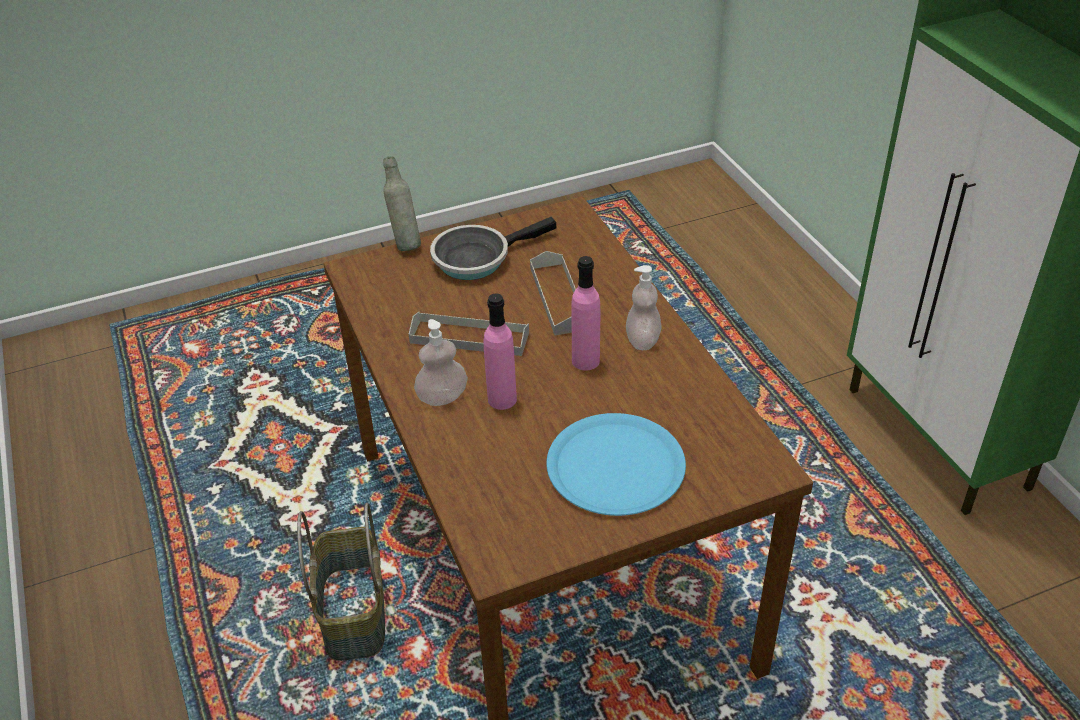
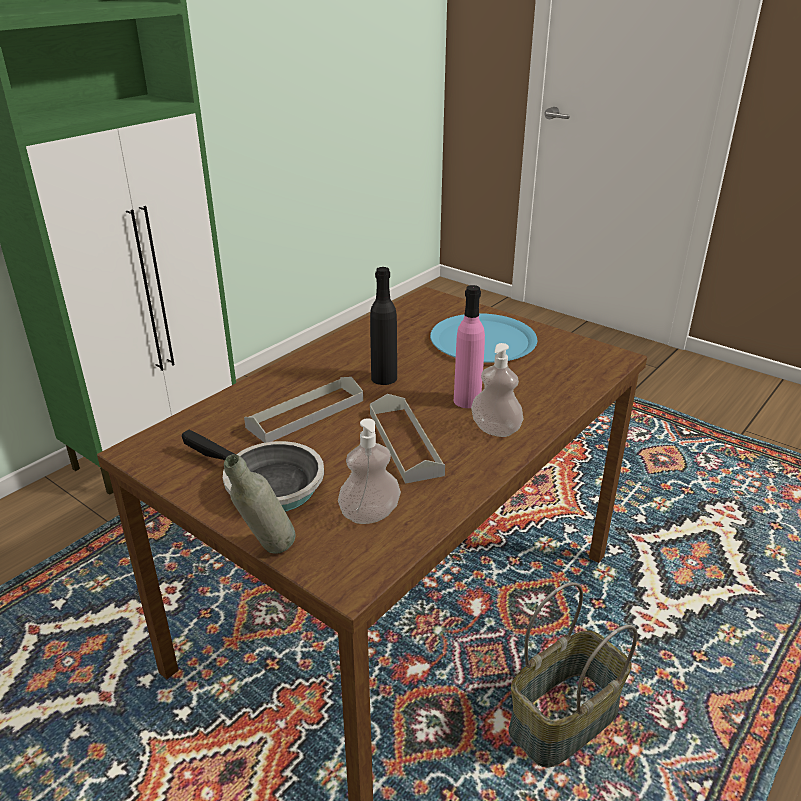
camera: 120 degrees left, 10 degrees down
pink bottle [571,256,600,370] -> black bottle [370,267,397,385]
soap dispenser [626,265,662,350] -> soap dispenser moved to [338,418,401,524]

